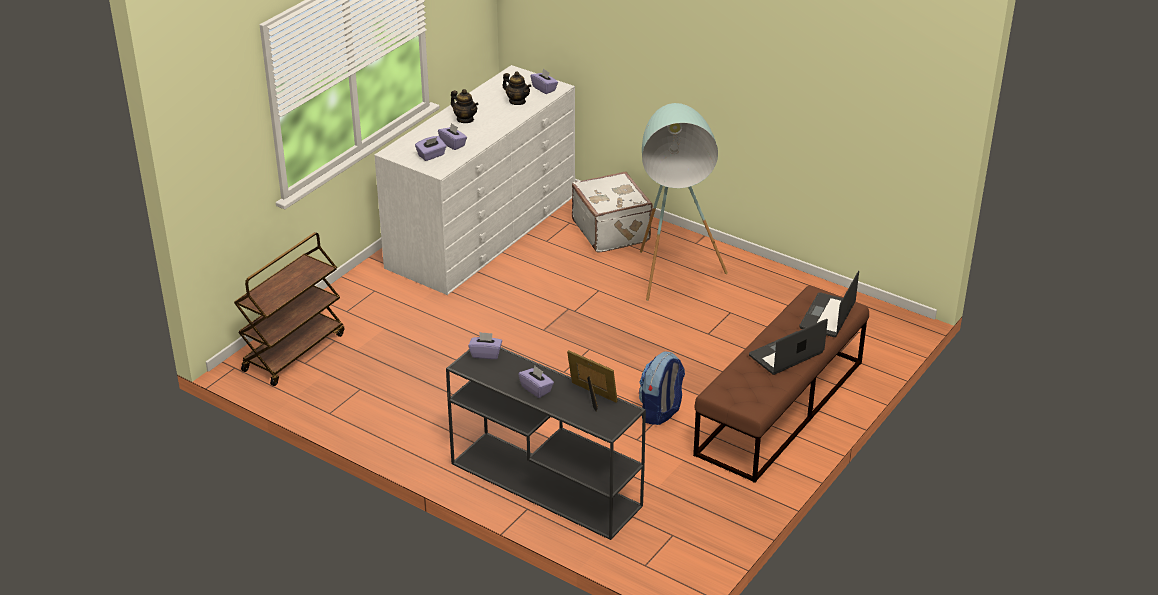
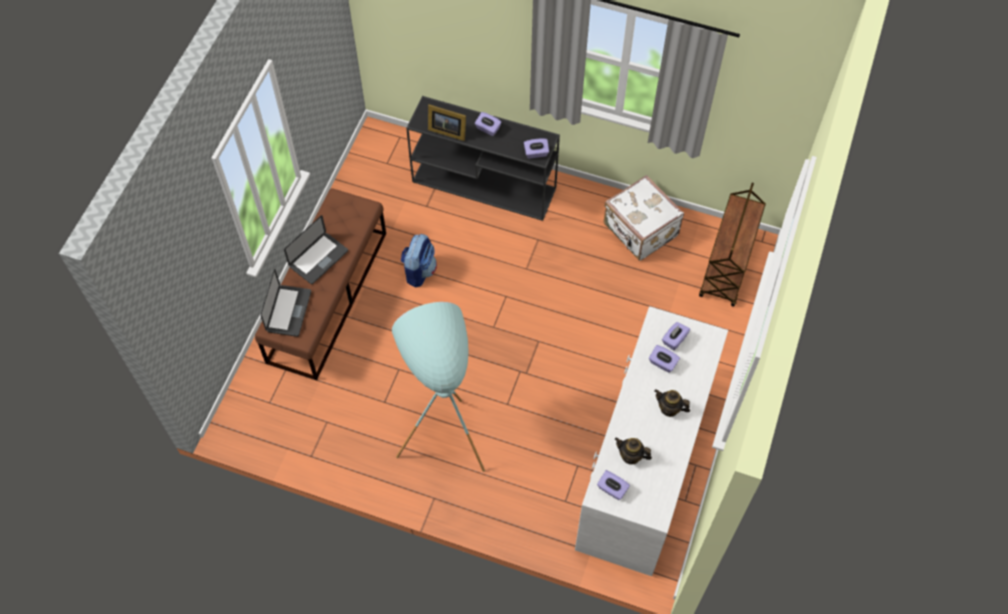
camera: 165 degrees right, 25 degrees up
white suitcase [572,172,653,253] -> white suitcase moved to [603,175,684,261]

